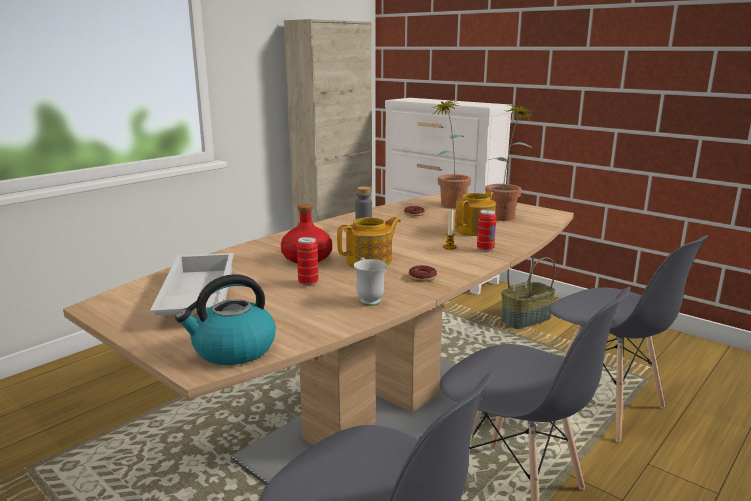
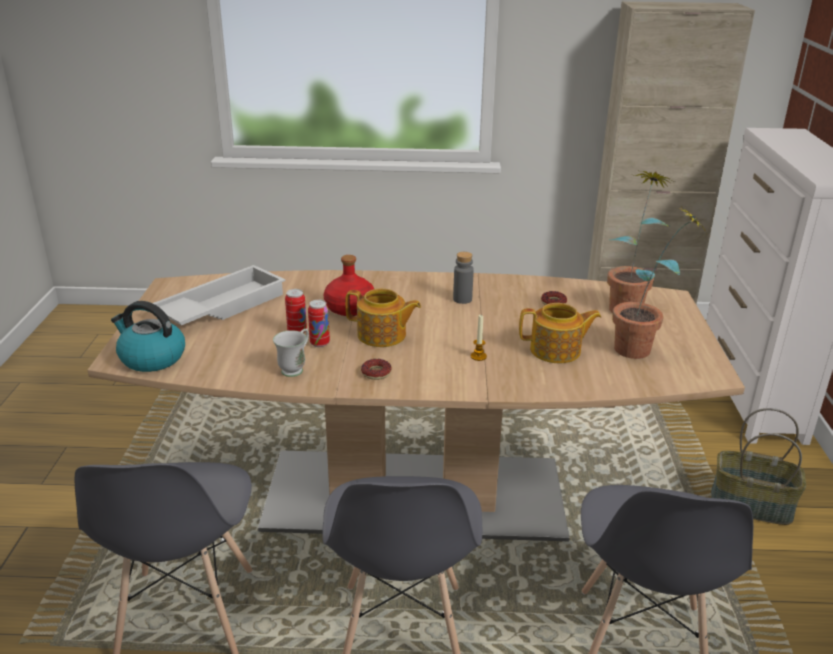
camera: 50 degrees right, 10 degrees up
can [477,210,496,252] -> can moved to [308,300,330,347]

